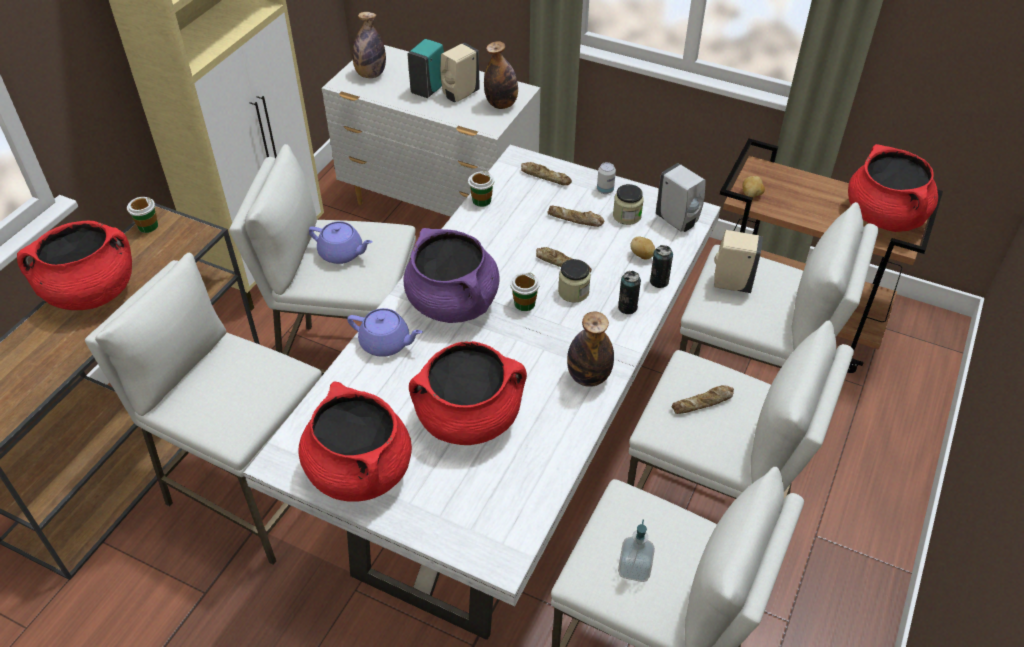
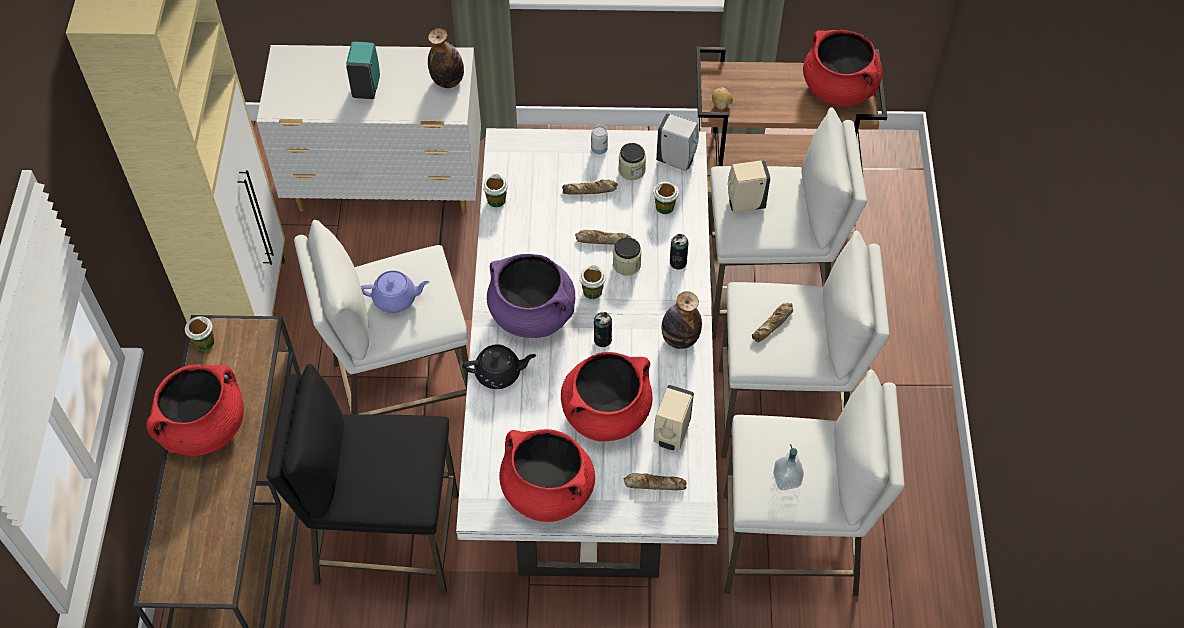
camera: 25 degrees left, 10 degrees up
white stool [85,253,322,565] -> black stool [267,364,458,594]
purple teapot [347,308,423,357] -> black teapot [462,344,536,389]
bottle [352,12,386,78] -> none
beige soap dispenser [440,43,480,102] -> beige soap dispenser moved to [654,385,694,450]
bread [521,162,572,186] -> bread moved to [624,473,687,490]
potato [630,237,656,260] -> cup [653,181,679,214]
can [650,245,673,288] -> can moved to [594,312,612,347]

